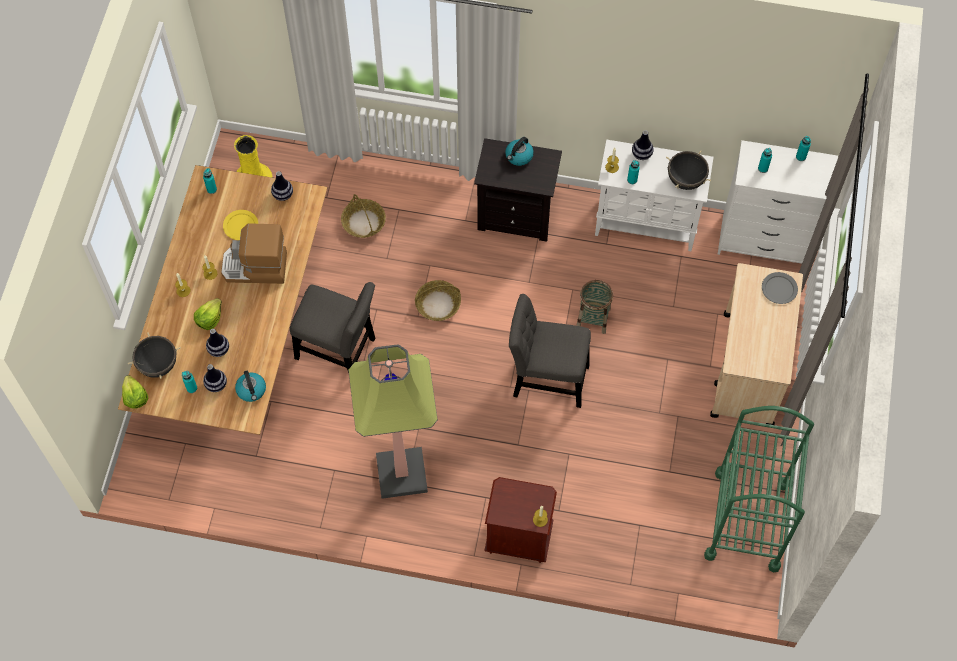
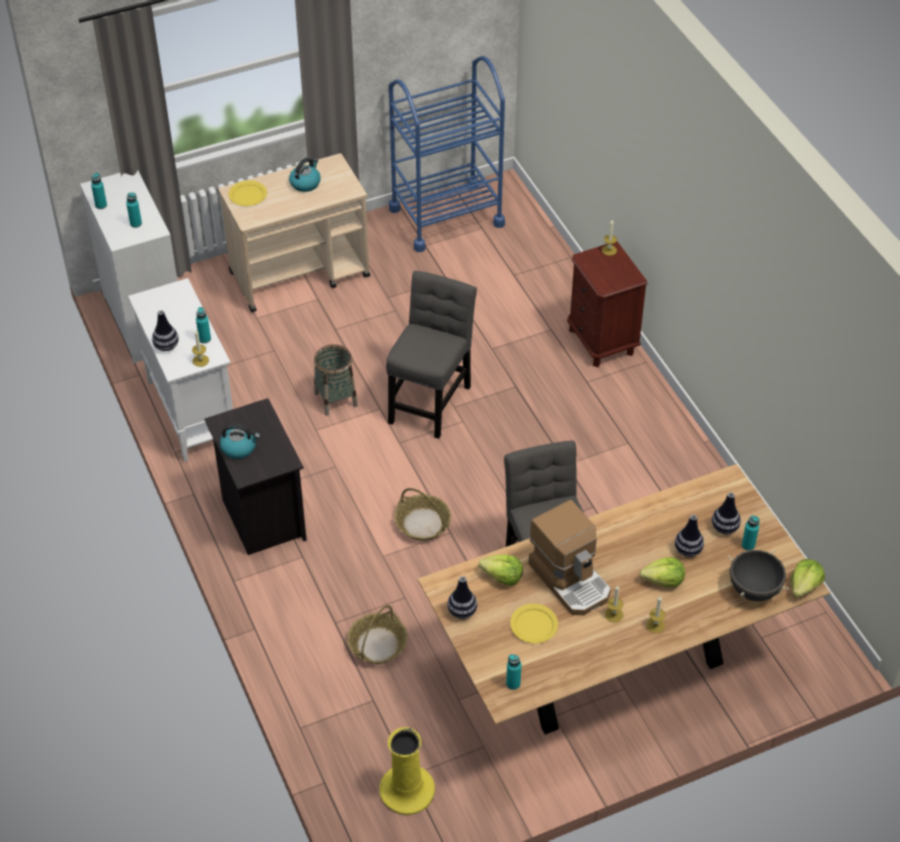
camera: 125 degrees left, 15 degrees down
kettle [235,370,266,402] -> kettle moved to [289,158,321,192]
floor lamp [348,344,438,499] -> none
grey chair [509,294,591,408] -> grey chair turned 135 degrees counterclockwise [386,271,477,439]
black cooking pot [666,150,711,190] -> none
green cart [704,406,814,572] -> blue cart [389,56,505,252]
grey plate [762,272,798,304] -> yellow plate [228,180,267,206]
none -> lettuce [479,554,523,586]

